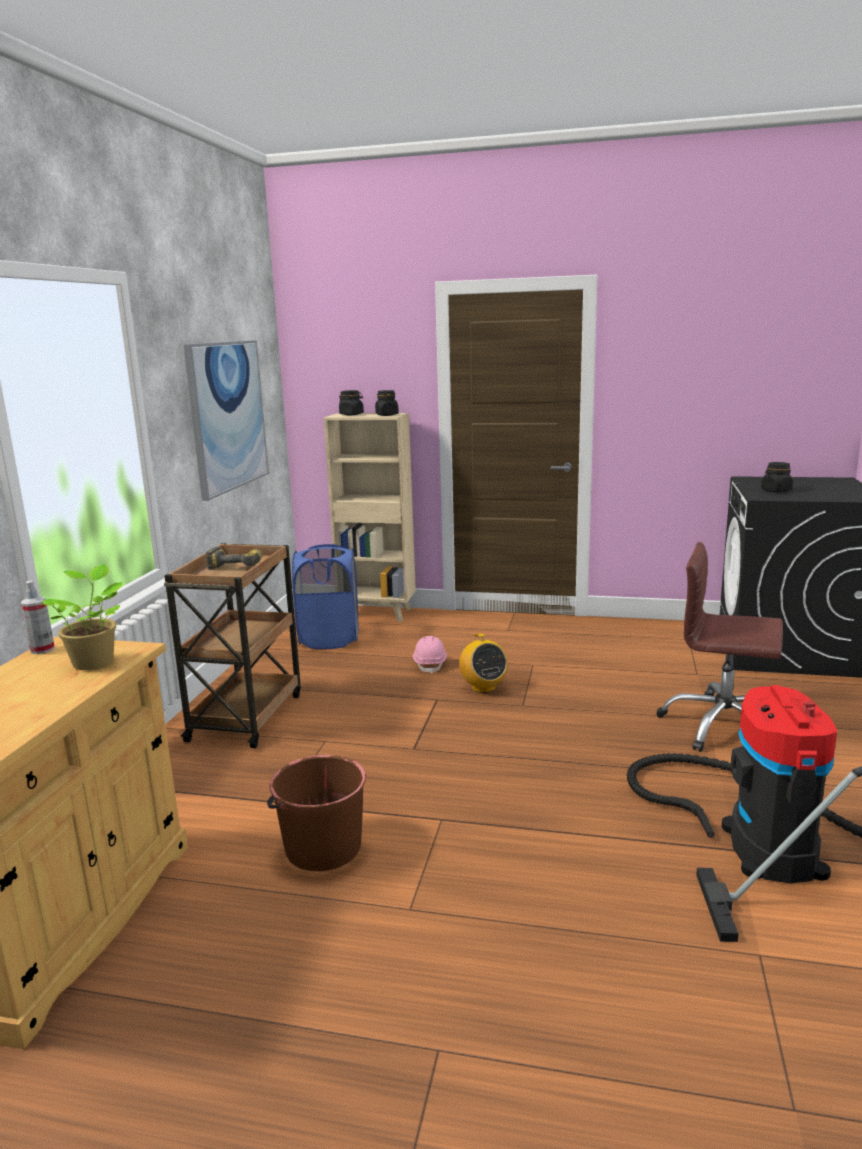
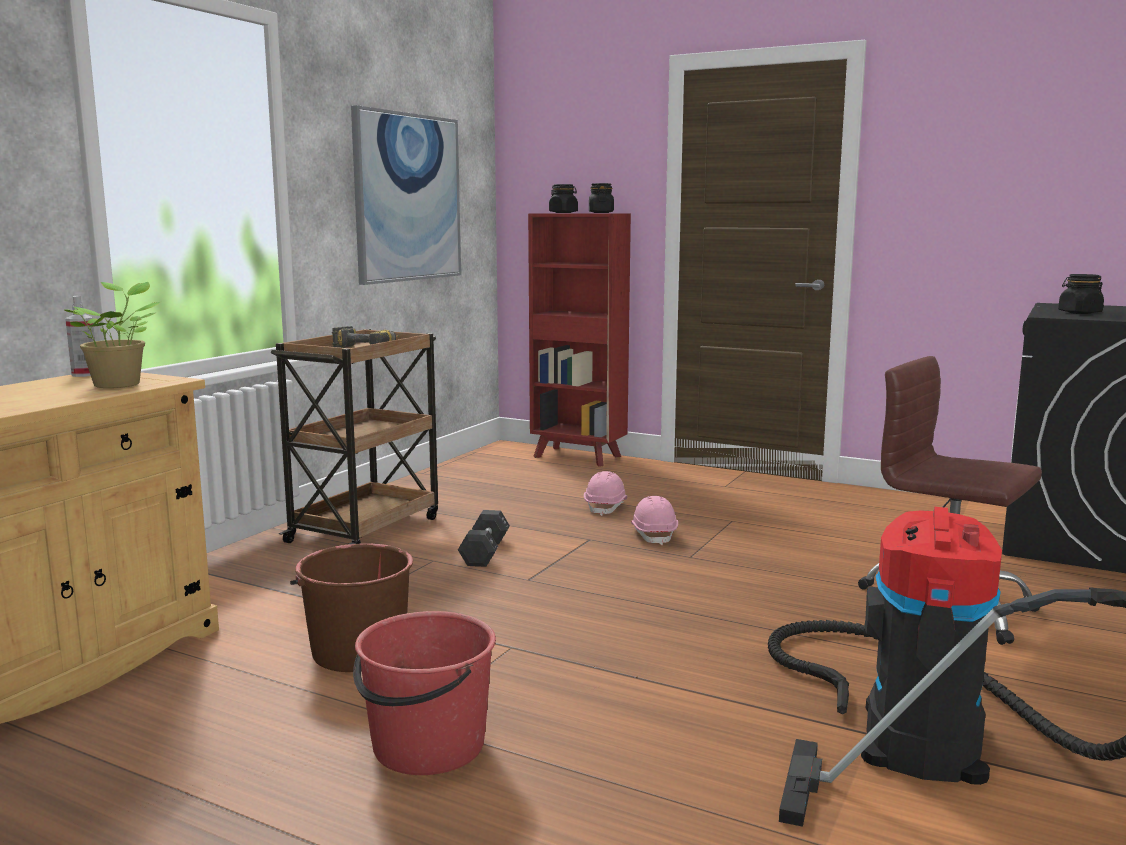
camera: 15 degrees right, 5 degrees down
blue laundry basket [292,544,358,649] -> none
beige bookcase [324,413,416,622] -> red bookcase [528,213,631,467]
radio [459,633,508,693] -> pink hard hat [631,496,678,545]
none -> red bucket [353,611,496,775]
none -> black dumbbell [458,510,510,567]

